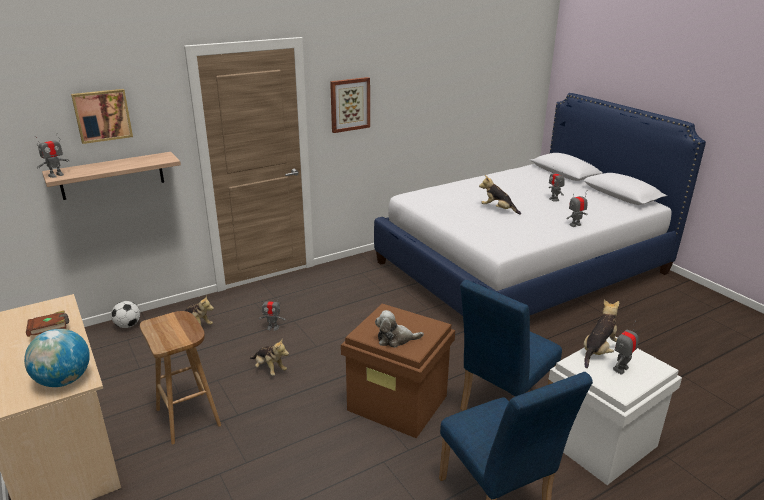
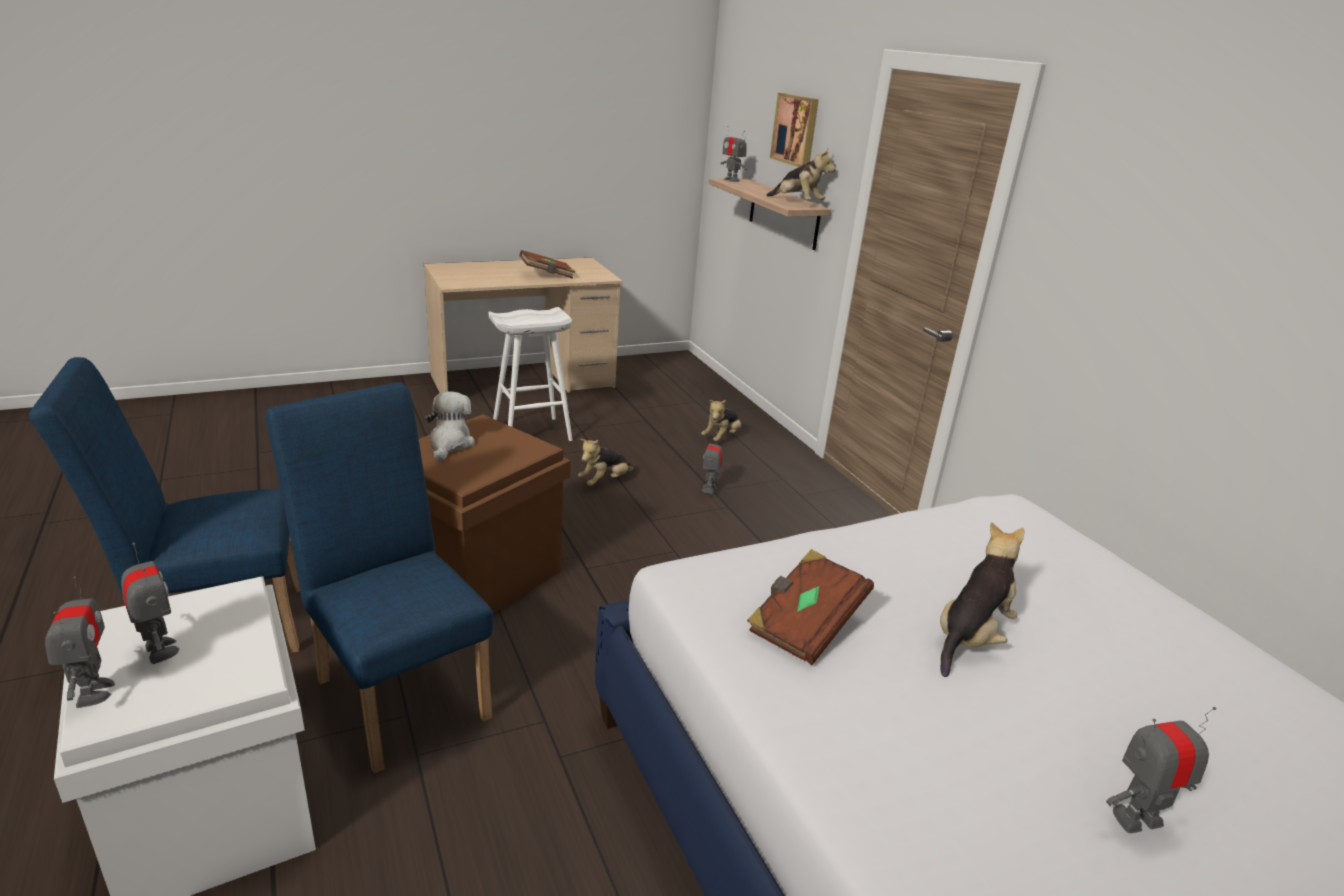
camera: 95 degrees right, 0 degrees up
globe [24,329,90,387] -> none
football [111,301,140,328] -> none
brown stool [140,311,221,445] -> white stool [488,307,572,441]
picture [330,77,370,133] -> none
toy robot [566,190,588,227] -> toy robot moved to [45,576,115,708]
plush toy [584,300,619,368] -> plush toy moved to [766,149,835,200]
none -> brown book [747,549,874,665]

